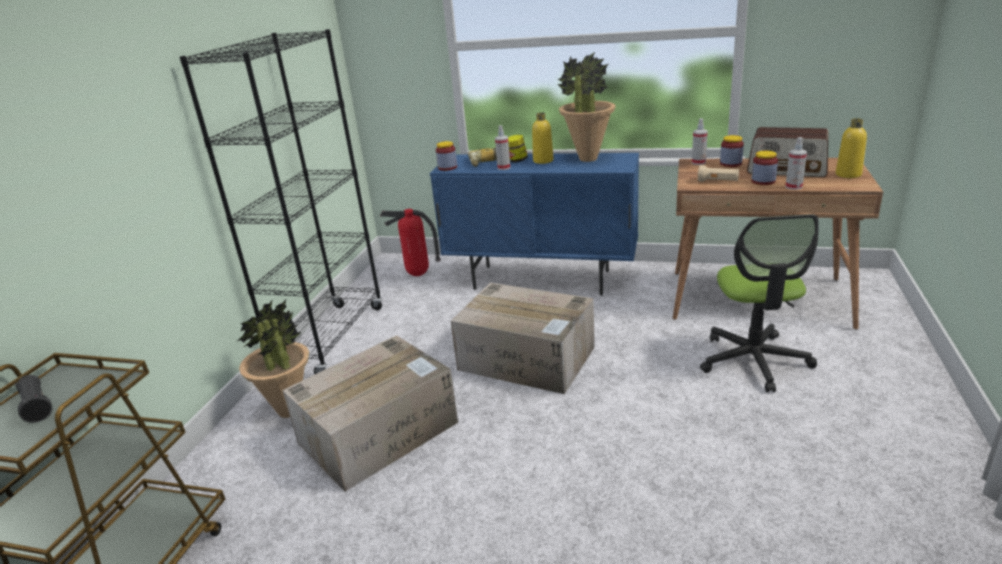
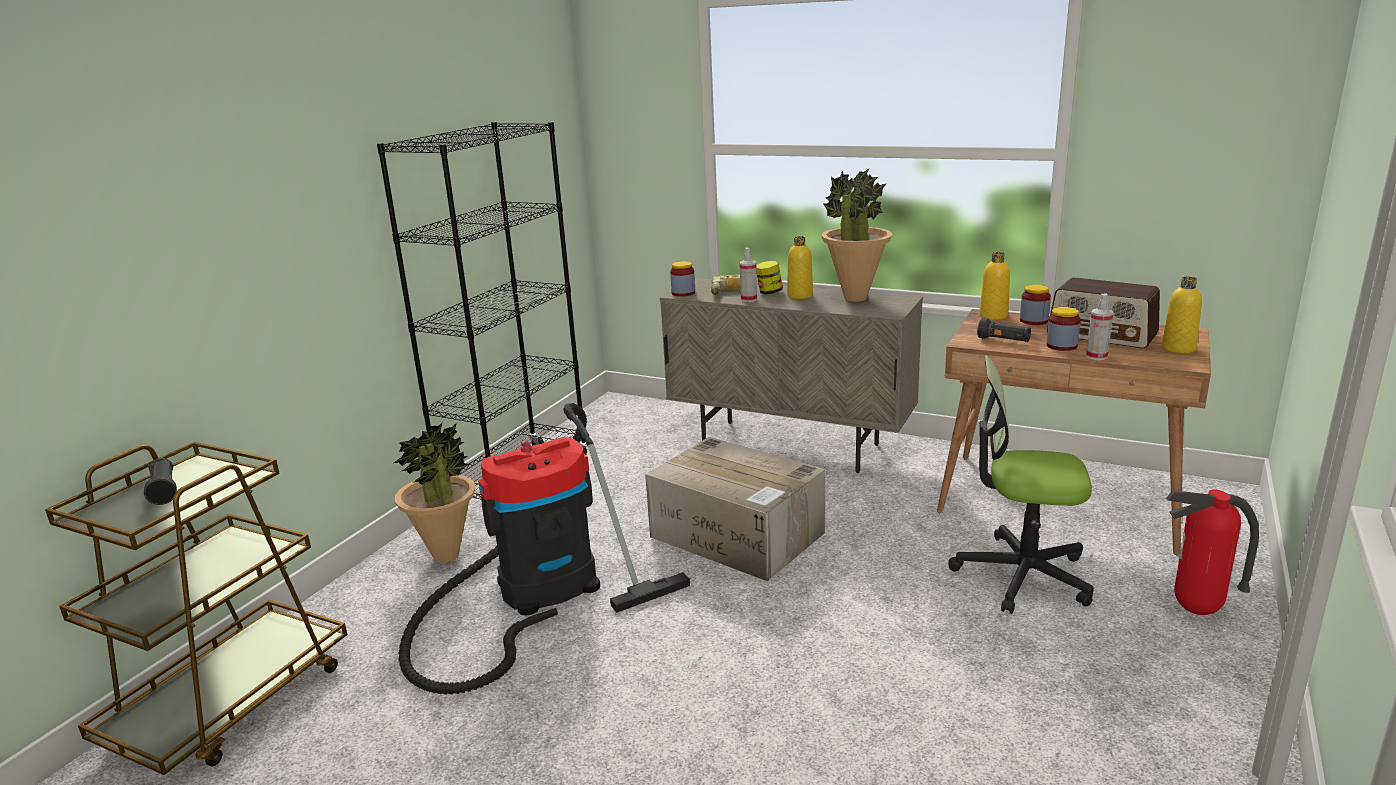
camera: 10 degrees right, 5 degrees down
cardboard box [282,335,458,492] -> vacuum cleaner [398,403,690,695]
fire extinguisher [380,209,441,276] -> fire extinguisher moved to [1166,489,1259,615]
blue cabinet [430,153,639,296] -> beige cabinet [660,278,923,473]
spray bottle [692,118,708,165] -> yellow bottle [979,252,1010,320]
beige flashlight [698,165,739,181] -> black flashlight [977,318,1031,342]
office chair [700,214,819,392] -> office chair turned 90 degrees clockwise [949,355,1094,614]

